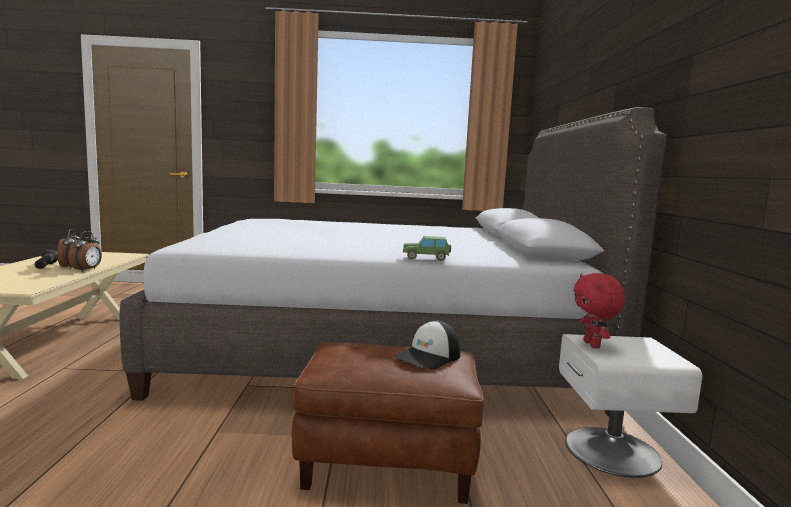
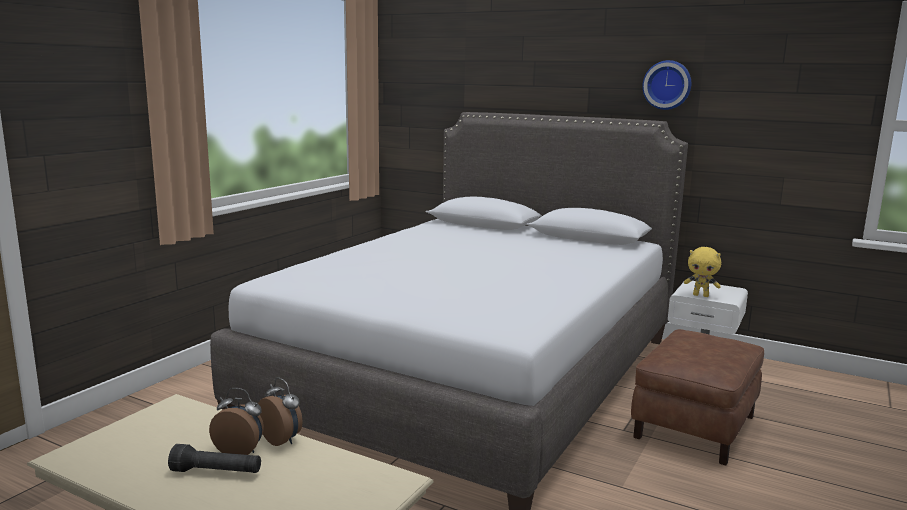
camera: 60 degrees left, 5 degrees up
cap [394,320,461,370] -> none
toy car [403,236,451,261] -> none
red plush toy [574,273,625,348] -> yellow plush toy [684,247,722,297]
none -> wall clock [642,60,691,110]

